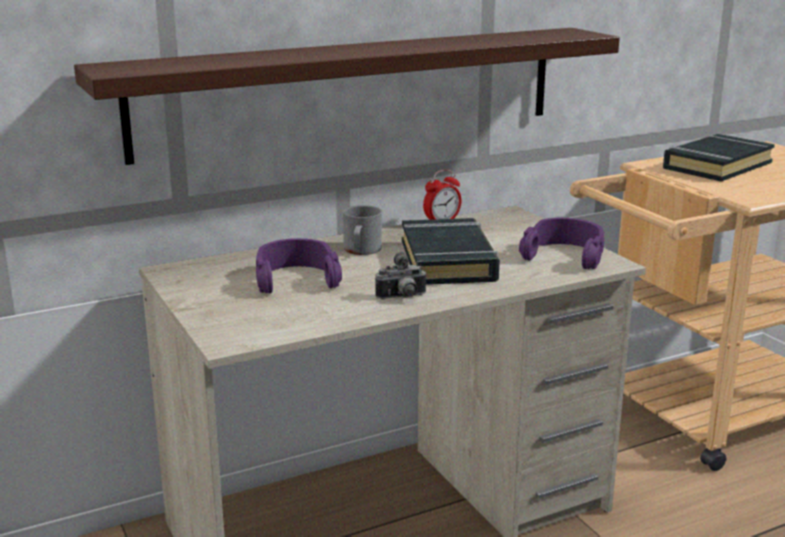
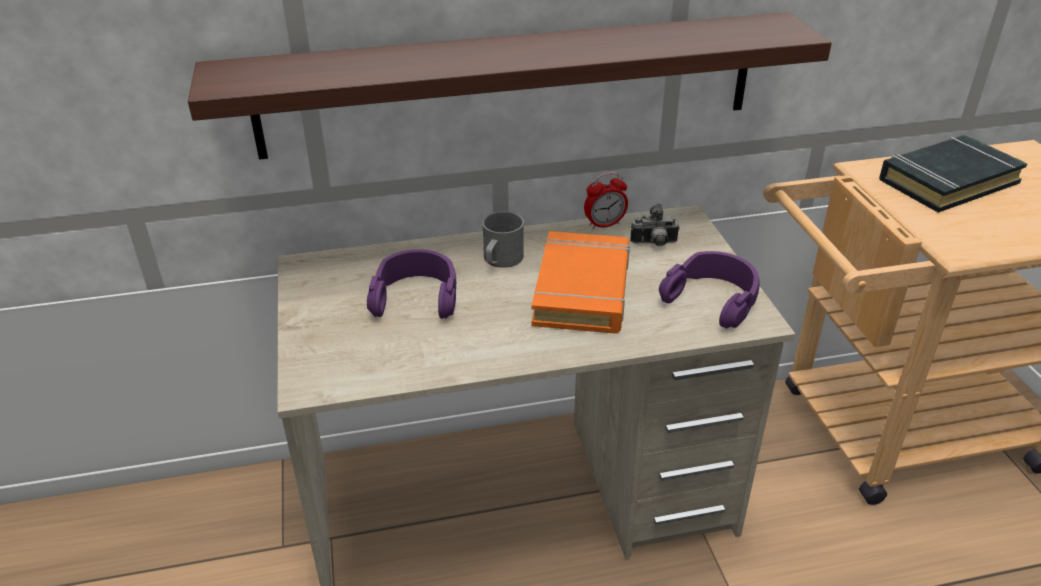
camera: 15 degrees right, 15 degrees up
camera [375,252,427,299] -> camera moved to [630,204,679,246]
black book [402,218,500,285] -> orange book [532,231,630,334]

